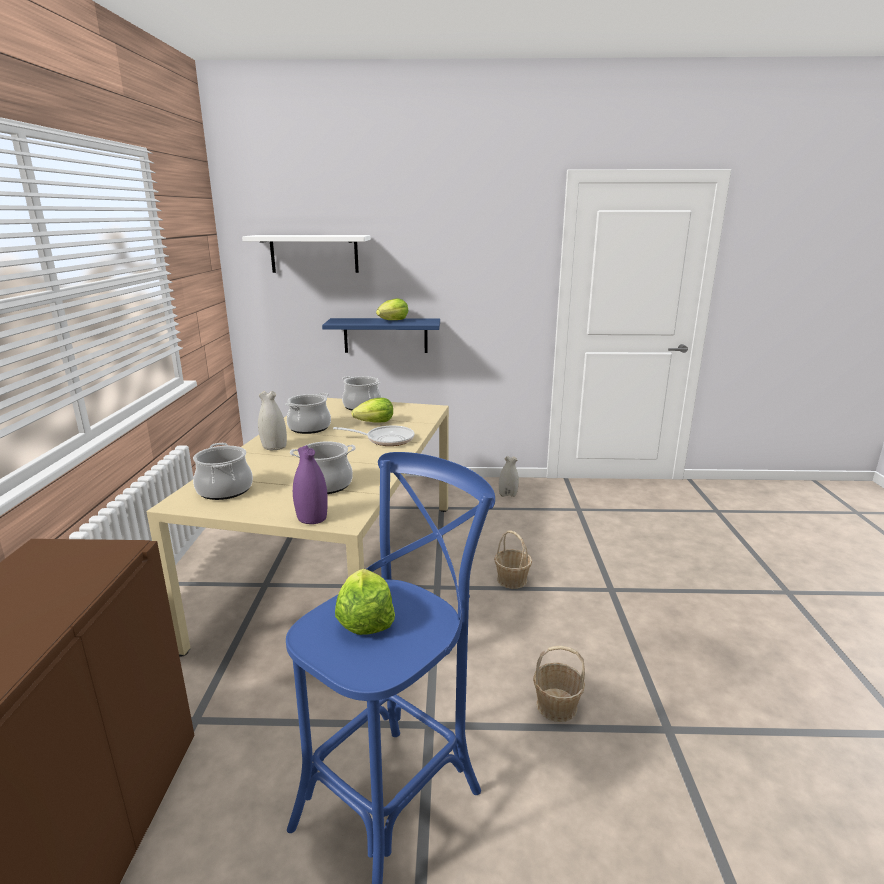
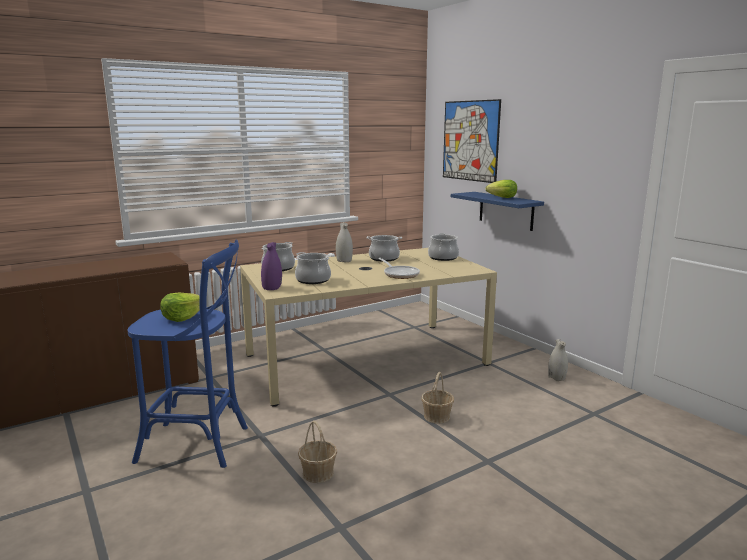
camera: 55 degrees right, 5 degrees down
white shelf [242,235,371,273] -> picture [443,99,501,183]
lettuce [351,398,393,423] -> none

